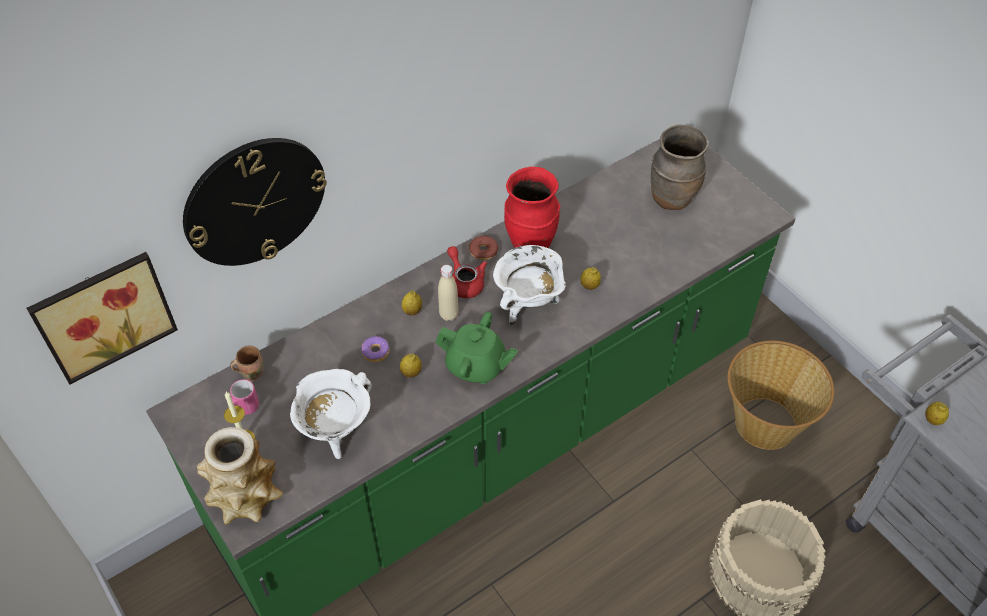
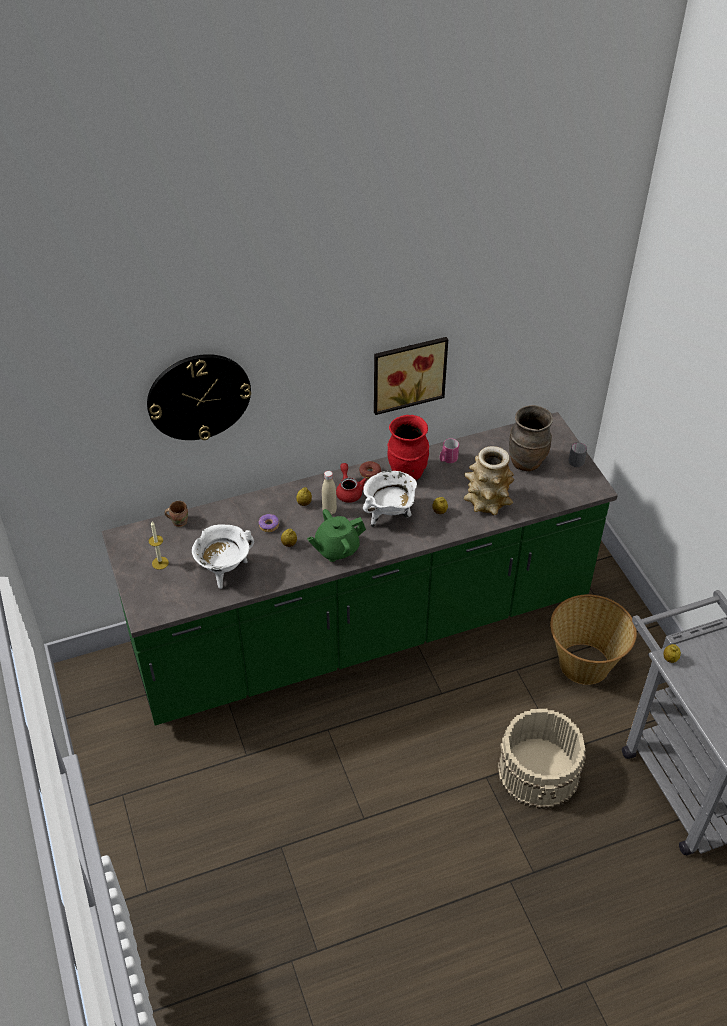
camera: 15 degrees right, 5 degrees down
picture [26,252,178,385] -> picture moved to [374,337,448,415]
vase [197,427,283,525] -> vase moved to [464,446,514,515]
pink mug [228,379,259,415] -> pink mug moved to [440,438,459,463]
green teapot [435,312,518,384] -> green teapot turned 120 degrees clockwise [307,509,366,562]
none -> grey mug [569,442,587,467]

